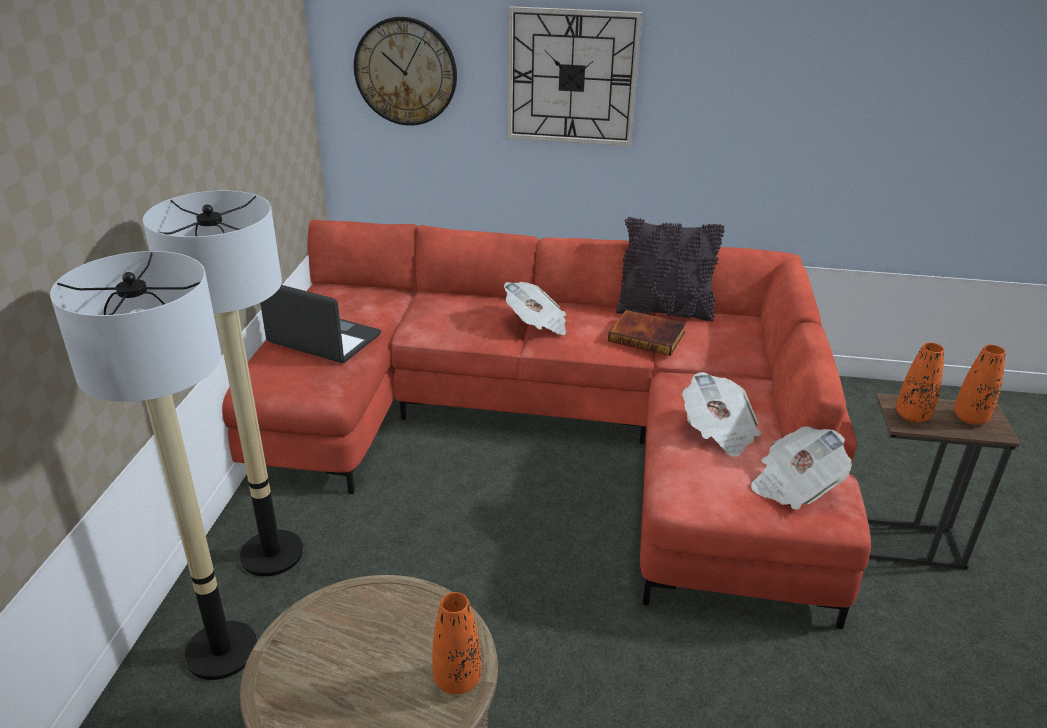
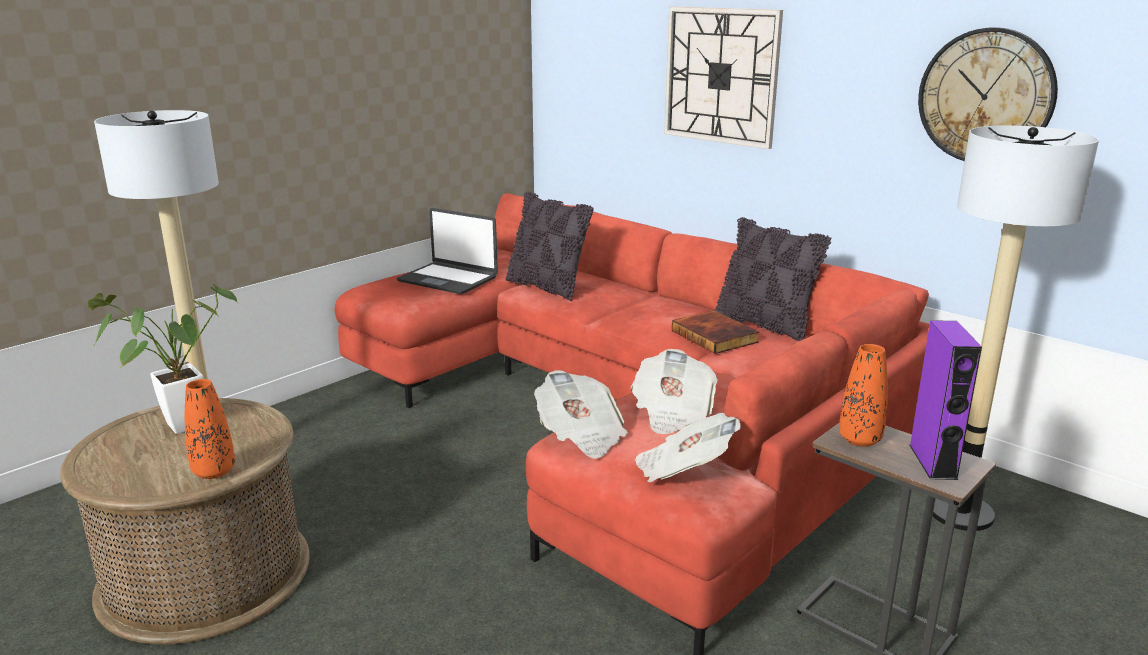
camera: 35 degrees right, 10 degrees down
floor lamp [143,190,303,577] -> floor lamp moved to [932,125,1099,531]
laptop [260,285,381,363] -> laptop turned 150 degrees clockwise [397,208,498,294]
wall clock [354,17,457,126] -> wall clock moved to [918,27,1058,161]
newspaper [504,282,566,335] -> newspaper moved to [534,370,628,459]
orange vase [954,345,1006,425] -> purple speaker [910,320,982,480]
none -> potted plant [87,284,238,434]
none -> black pillow [506,191,594,301]

